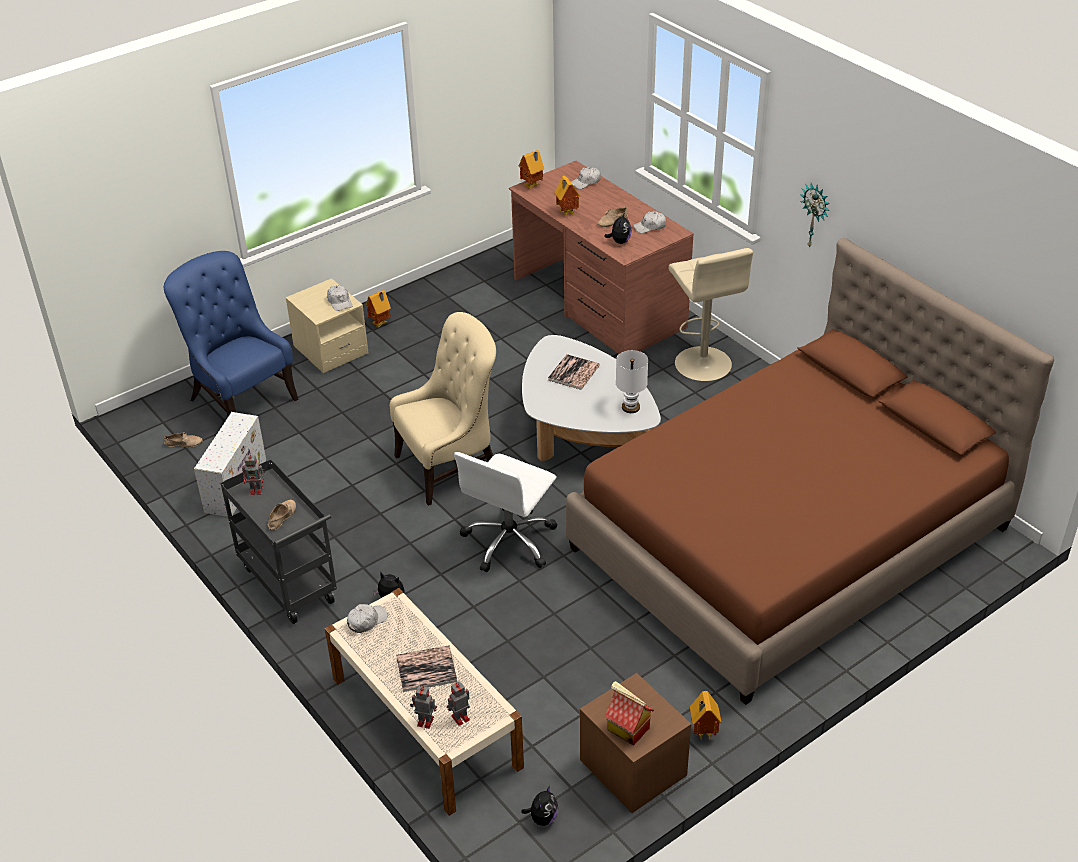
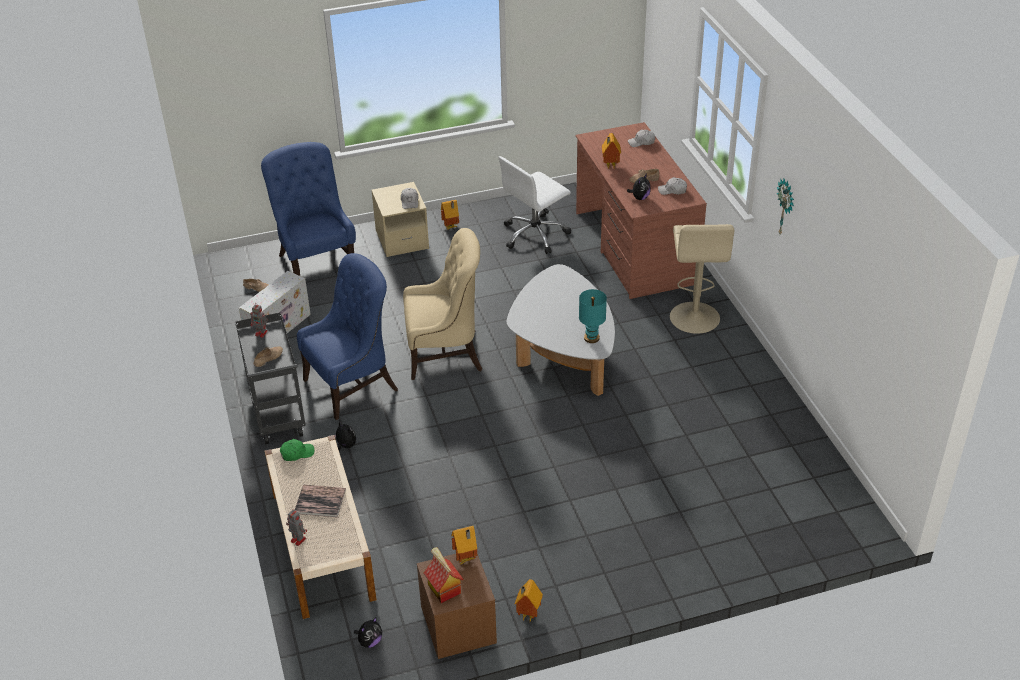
camera: 20 degrees right, 0 degrees up
white cap [347,604,388,633] -> green cap [280,439,314,461]
toy robot [447,681,470,726] -> none
white office chair [454,452,558,572] -> white office chair moved to [498,156,571,254]
toy house [519,150,544,189] -> toy house moved to [451,526,477,564]
book [548,354,600,390] -> none
brown bed [566,238,1054,705] -> none
white table lamp [616,350,648,413] -> turquoise table lamp [579,289,607,343]
none -> blue chair [297,253,398,420]

